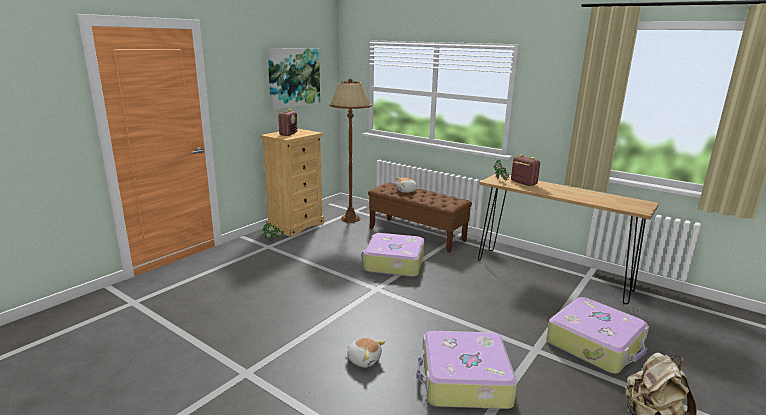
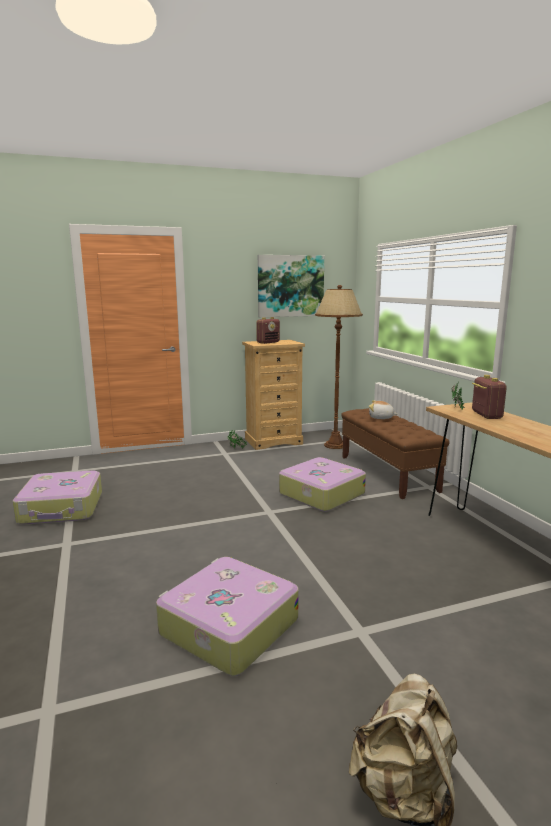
camera: 35 degrees right, 5 degrees down
plush toy [347,338,385,368] -> none
suitcase [546,297,649,374] -> suitcase moved to [13,471,102,525]

